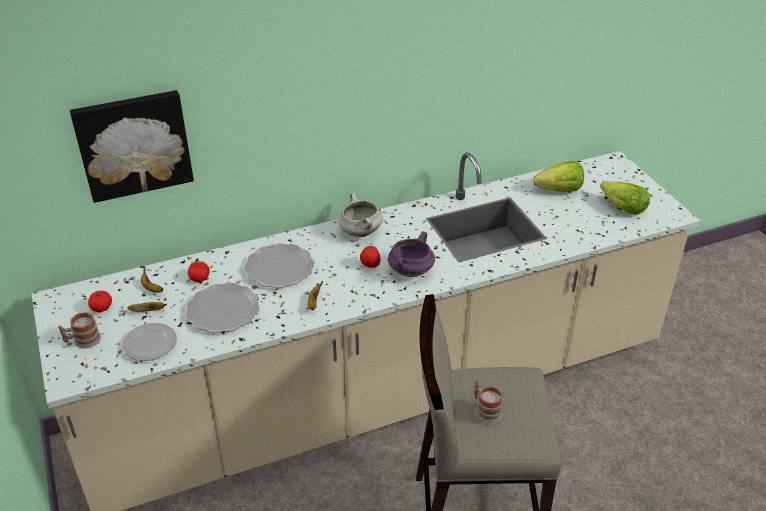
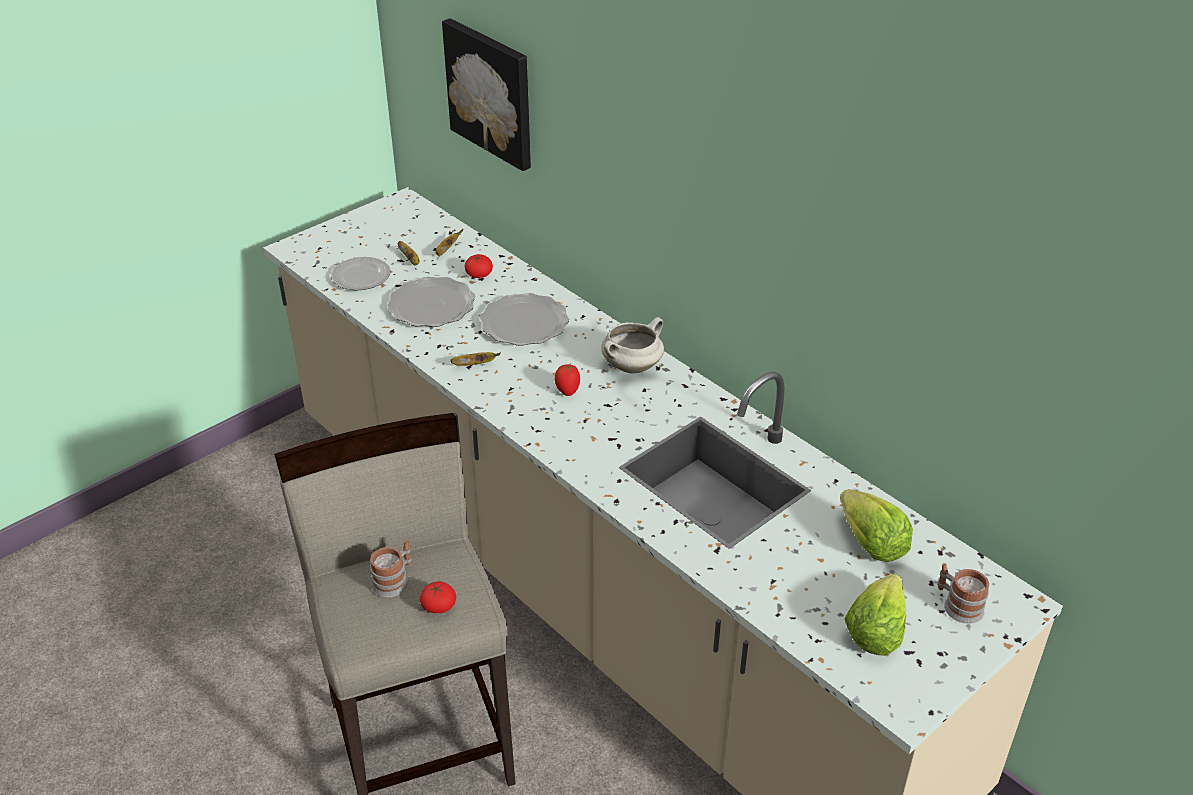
camera: 70 degrees right, 0 degrees up
mug [58,312,101,349] -> mug moved to [937,563,989,624]
tomato [88,291,112,312] -> tomato moved to [420,581,456,613]
purple cooking pot [388,232,435,277] -> none

